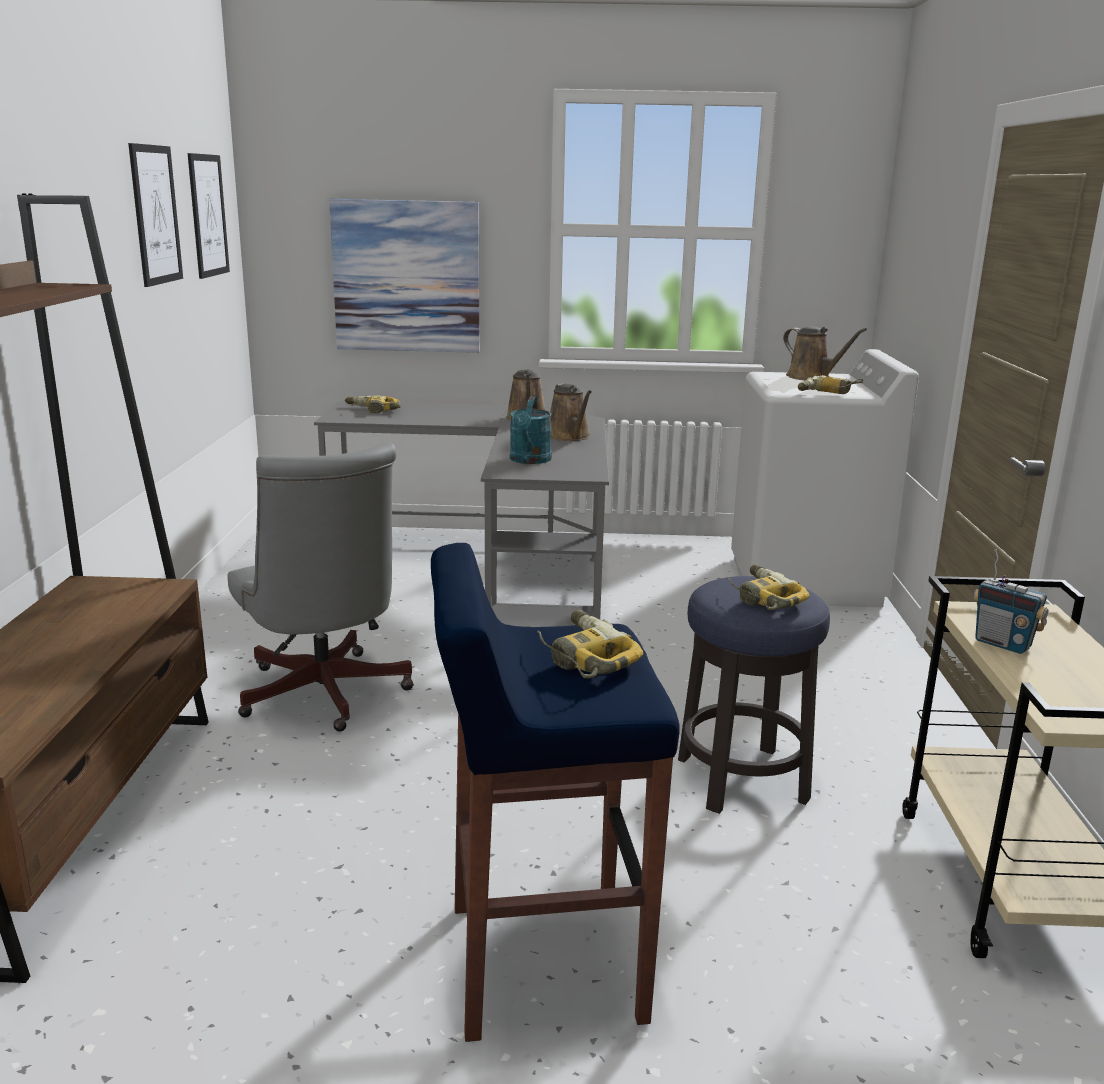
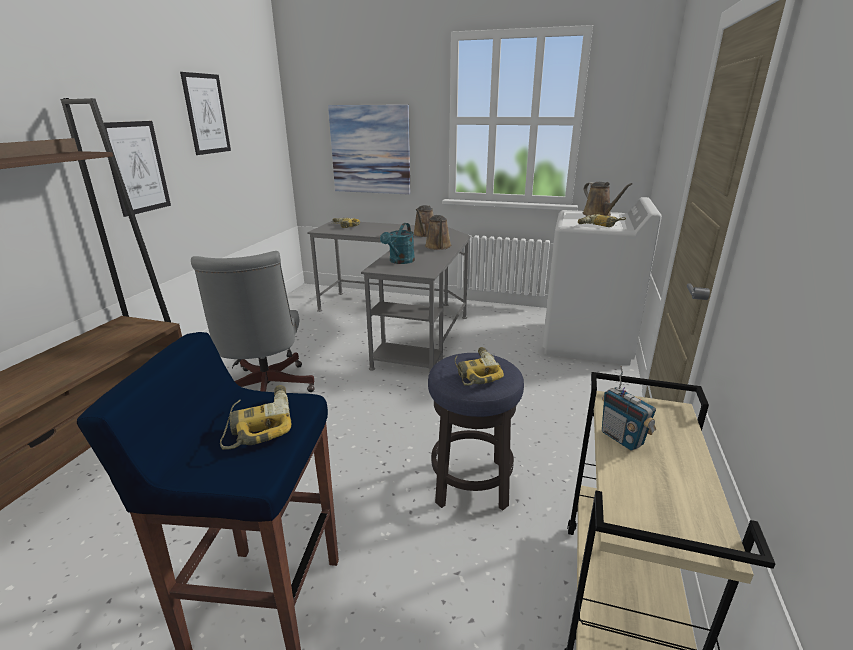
camera: 15 degrees right, 5 degrees up
picture [188,153,230,279] -> picture moved to [104,121,171,217]

